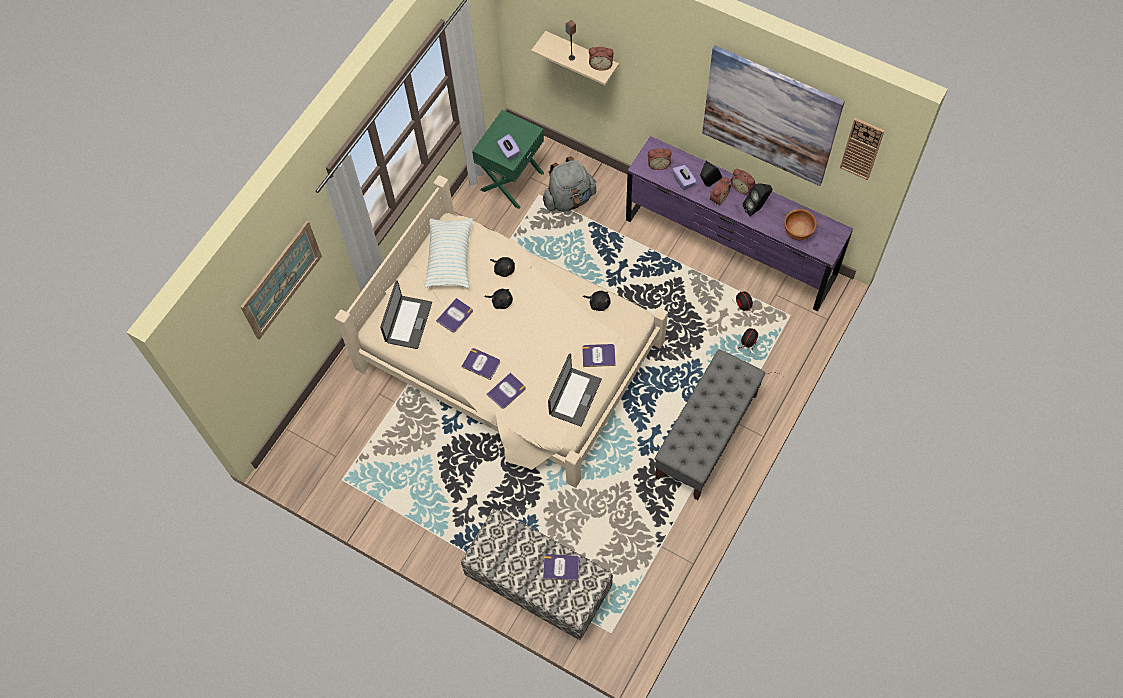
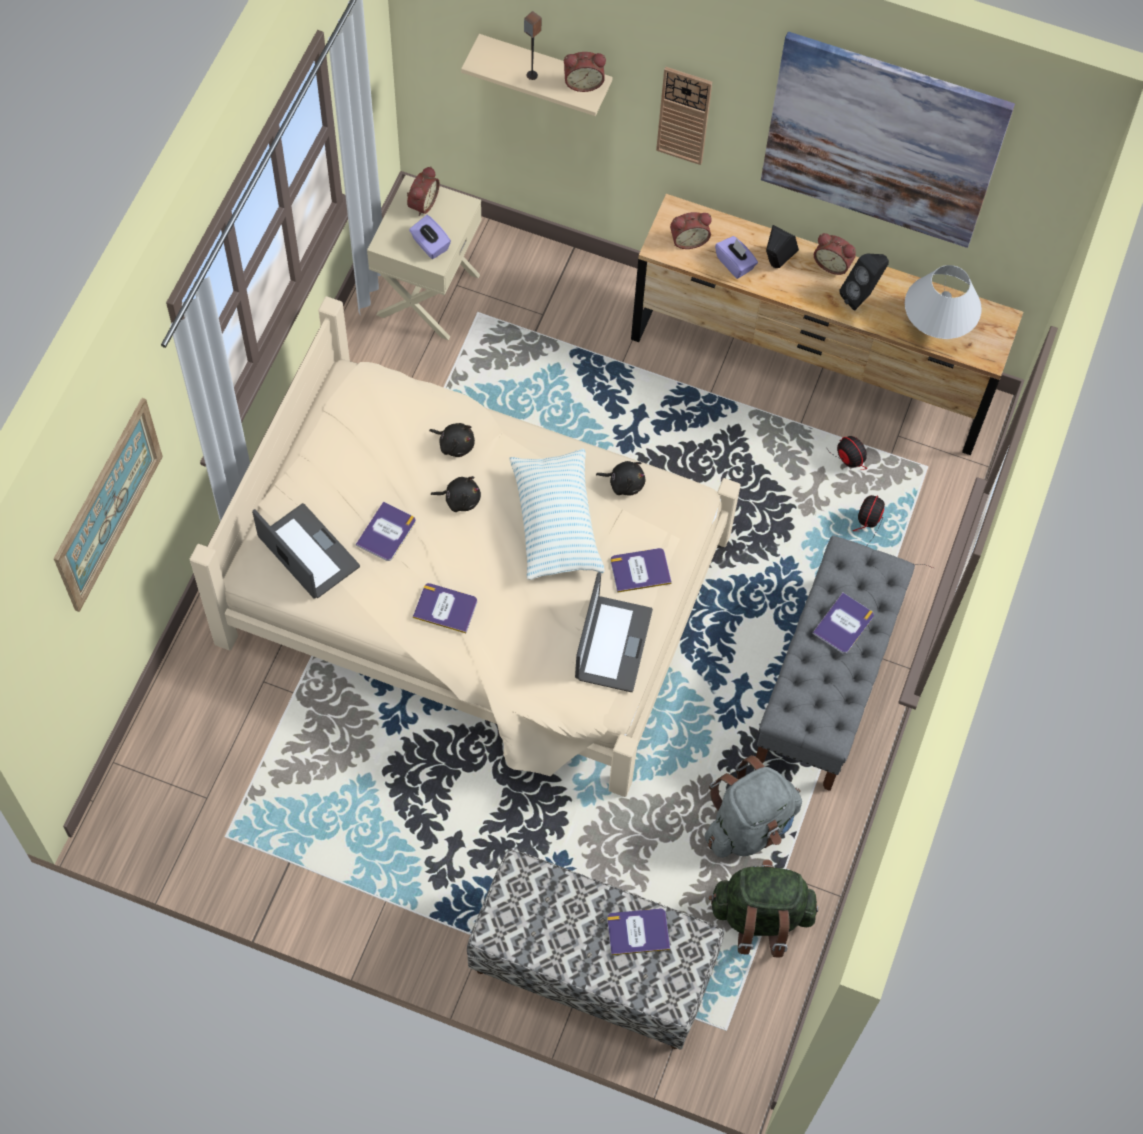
camera: 15 degrees left, 0 degrees up
laptop [380,280,432,349] -> laptop turned 45 degrees counterclockwise [252,503,360,599]
pillow [424,218,473,289] -> pillow moved to [509,448,605,580]
green nightstand [472,110,544,209] -> beige nightstand [367,175,482,340]
book [487,372,526,409] -> book moved to [812,593,874,654]
grey backpack [543,156,596,212] -> grey backpack moved to [704,755,802,858]
purple dresser [626,136,853,312] -> brown dresser [631,194,1023,455]
alarm clock [710,177,731,206] -> alarm clock moved to [407,166,440,216]
brown bowl [784,209,817,240] -> white table lamp [905,265,982,339]
wall clock [840,118,885,180] -> wall clock moved to [656,67,712,165]
none -> green backpack [709,859,818,957]

